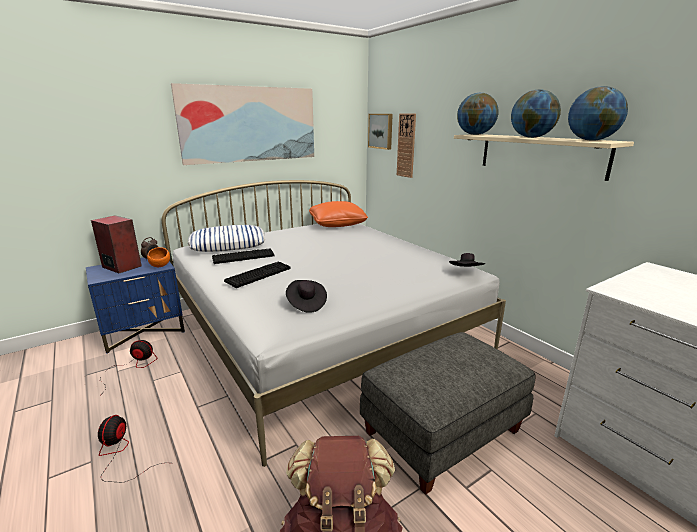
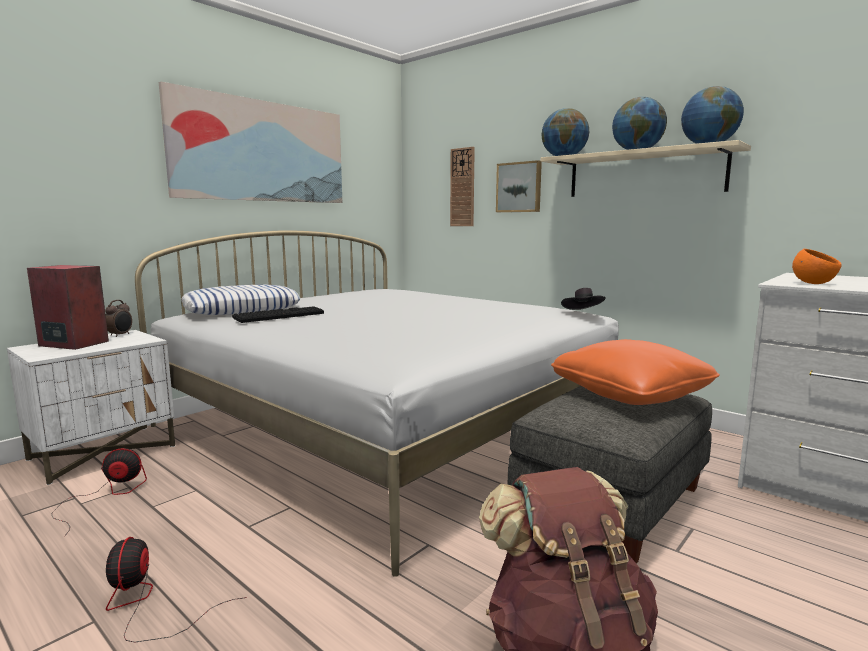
camera: 15 degrees left, 10 degrees down
blue nightstand [86,257,185,354] -> white nightstand [7,330,175,485]
orange bowl [147,247,170,267] -> orange bowl moved to [792,249,841,284]
keyboard [224,262,290,288] -> none
black hat [286,280,327,313] -> none
orange pillow [309,201,368,227] -> orange pillow moved to [551,339,720,405]
picture [368,114,393,150] -> picture moved to [496,160,542,212]

